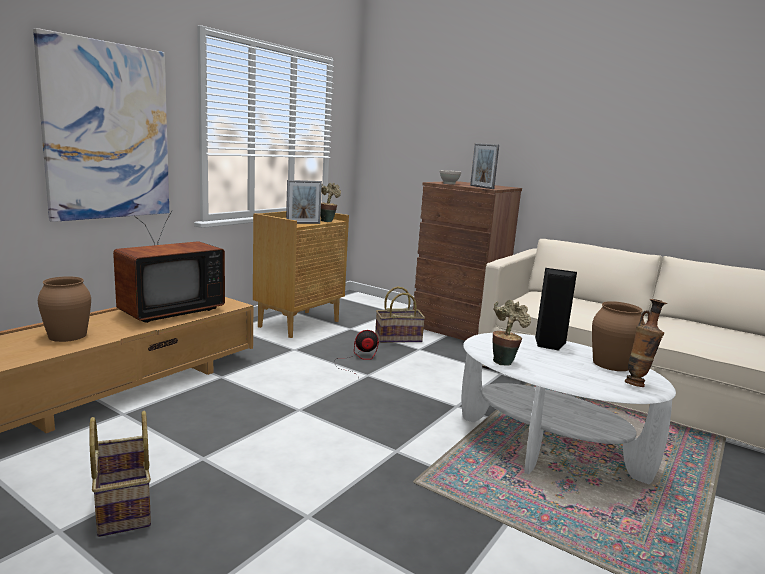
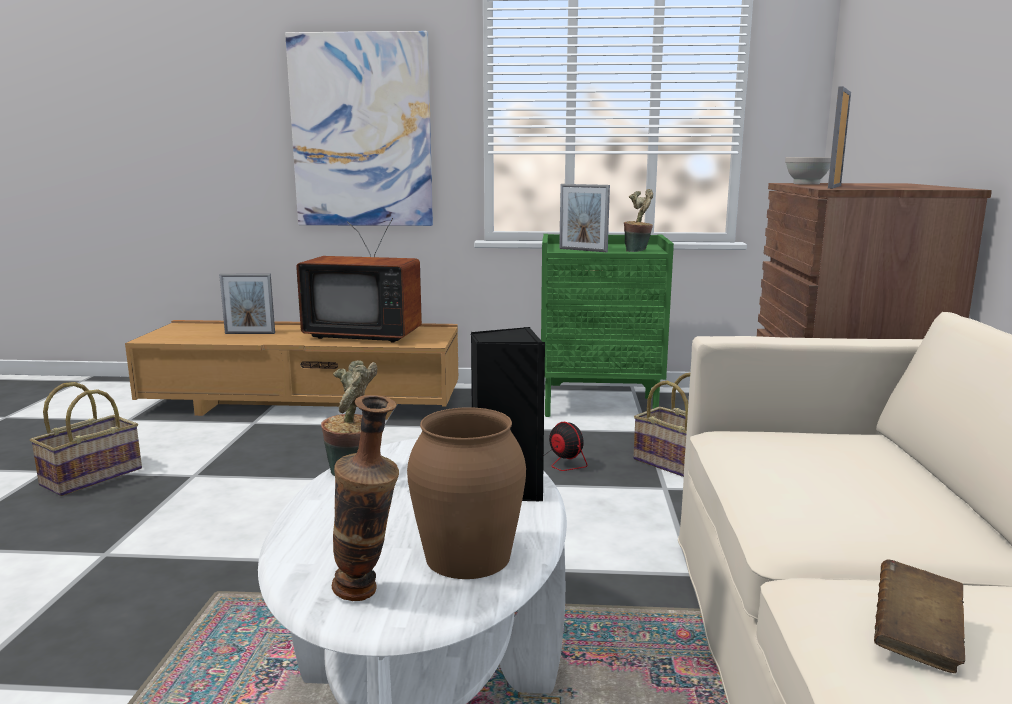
camera: 60 degrees right, 0 degrees up
brown vase [38,276,91,342] -> picture frame [219,274,275,334]
brown cabinet [253,211,349,338] -> green cabinet [541,234,674,417]
none -> brown book [874,559,965,673]

